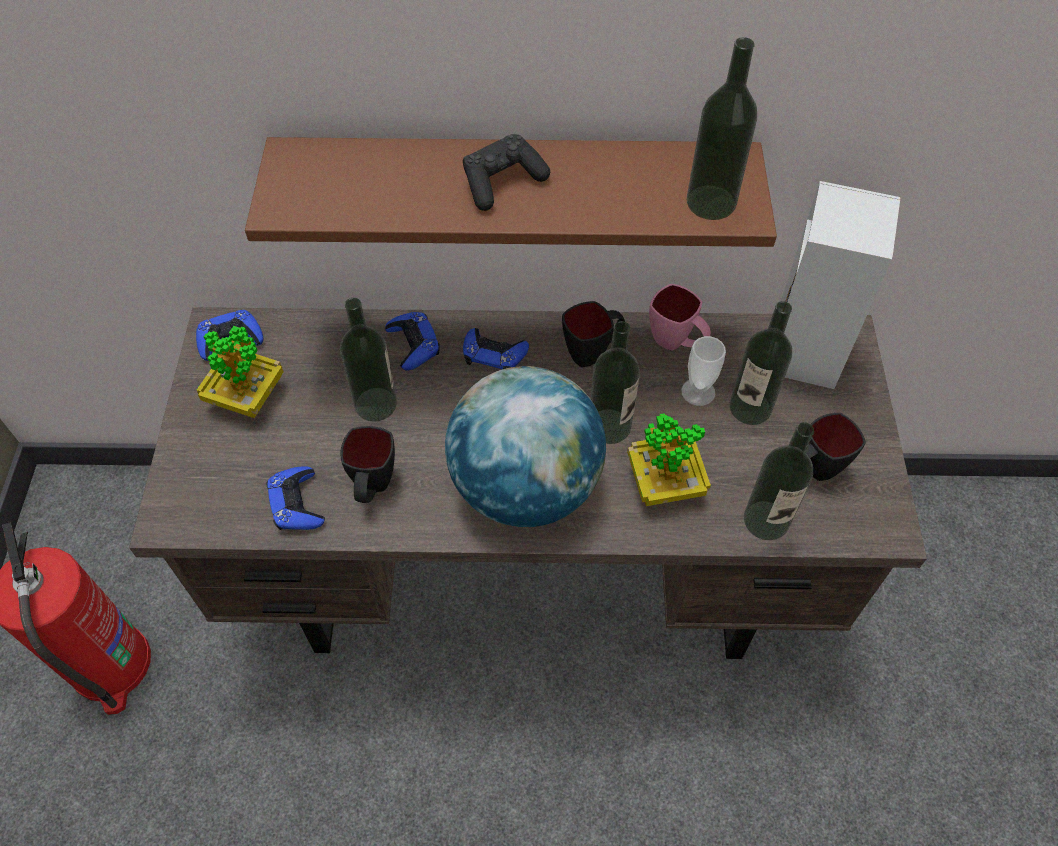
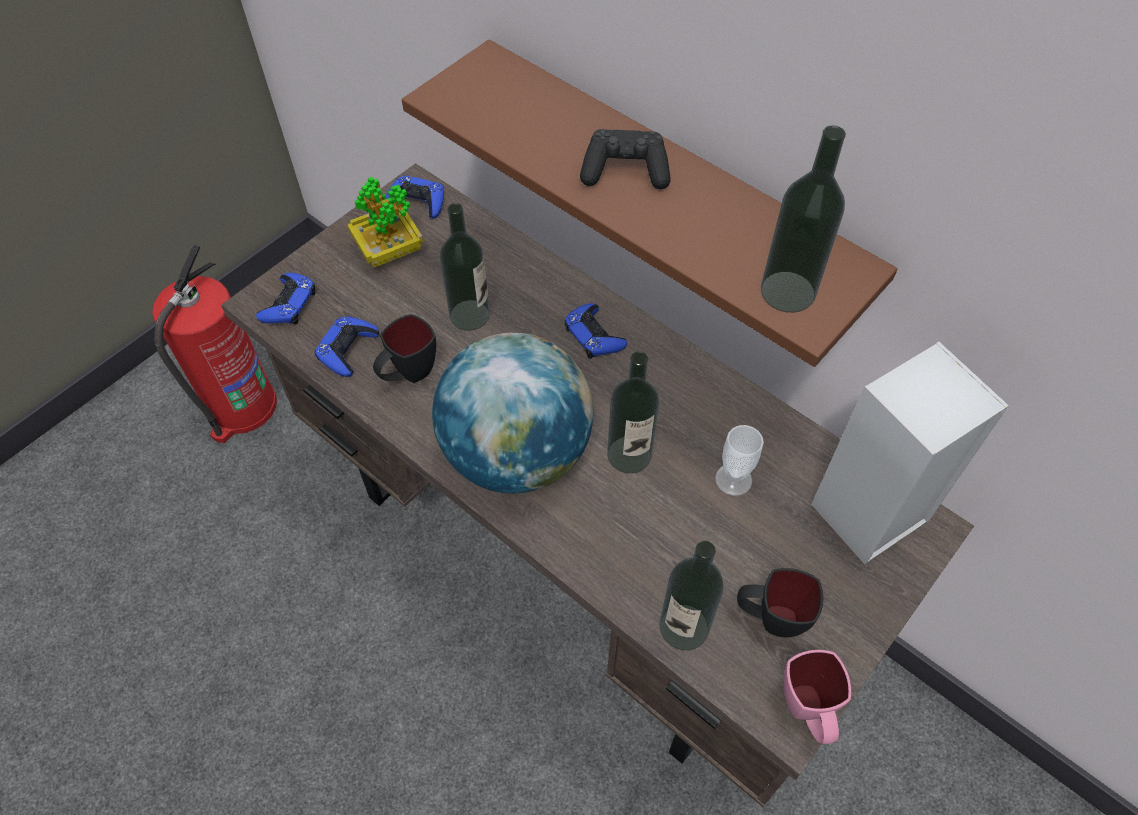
camera: 40 degrees right, 0 degrees up
blue game controller [385,312,440,371] -> blue game controller moved to [256,273,315,325]
black mug [562,301,625,367] -> none
potted plant [627,413,711,506] -> none
pink mug [649,284,711,351] -> pink mug moved to [784,650,851,744]
bottle [730,301,792,425] -> none

